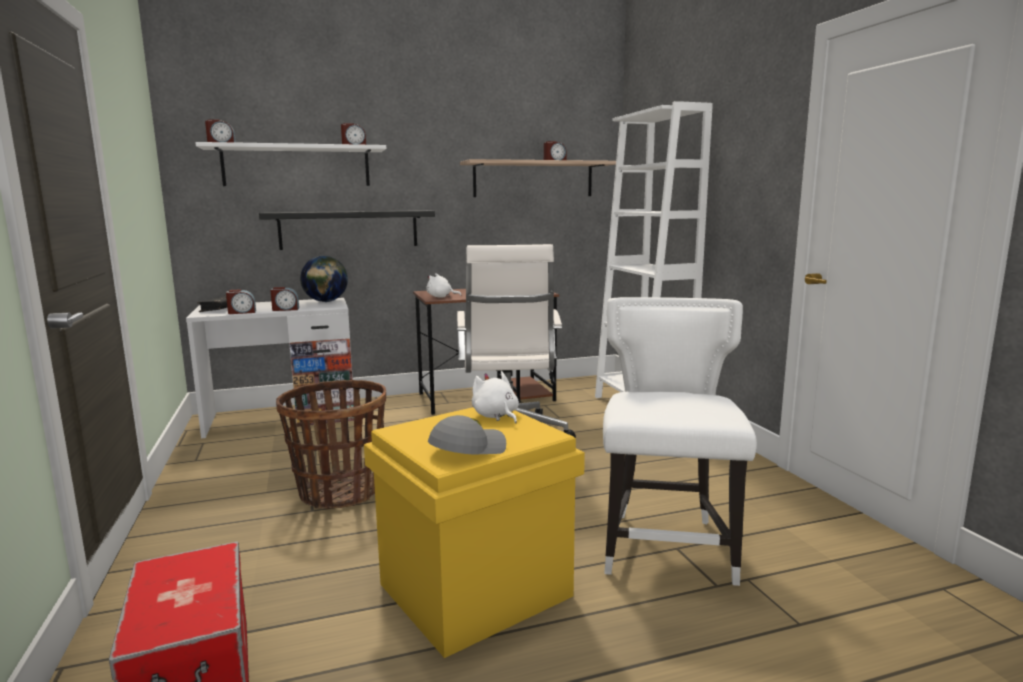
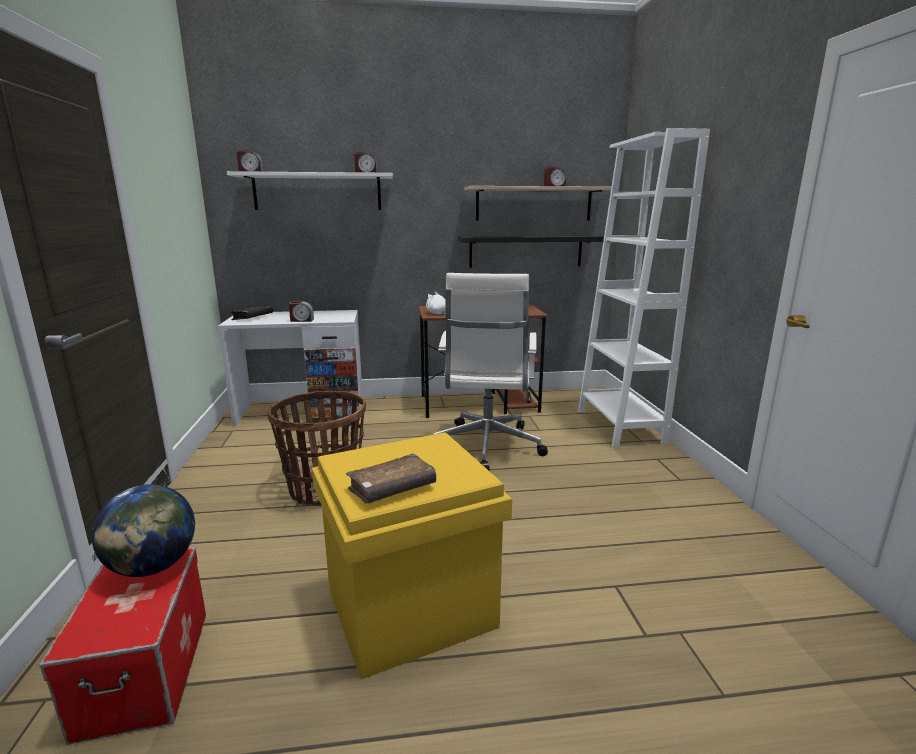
camera: 10 degrees right, 5 degrees up
alarm clock [226,289,256,314] -> none
black shelf [259,210,435,250] -> black shelf moved to [458,235,604,268]
globe [300,256,348,302] -> globe moved to [92,484,195,577]
grey cap [428,415,506,454] -> brown book [346,453,436,504]
white plush toy [472,372,519,423] -> none
white chair [603,297,757,586] -> none

